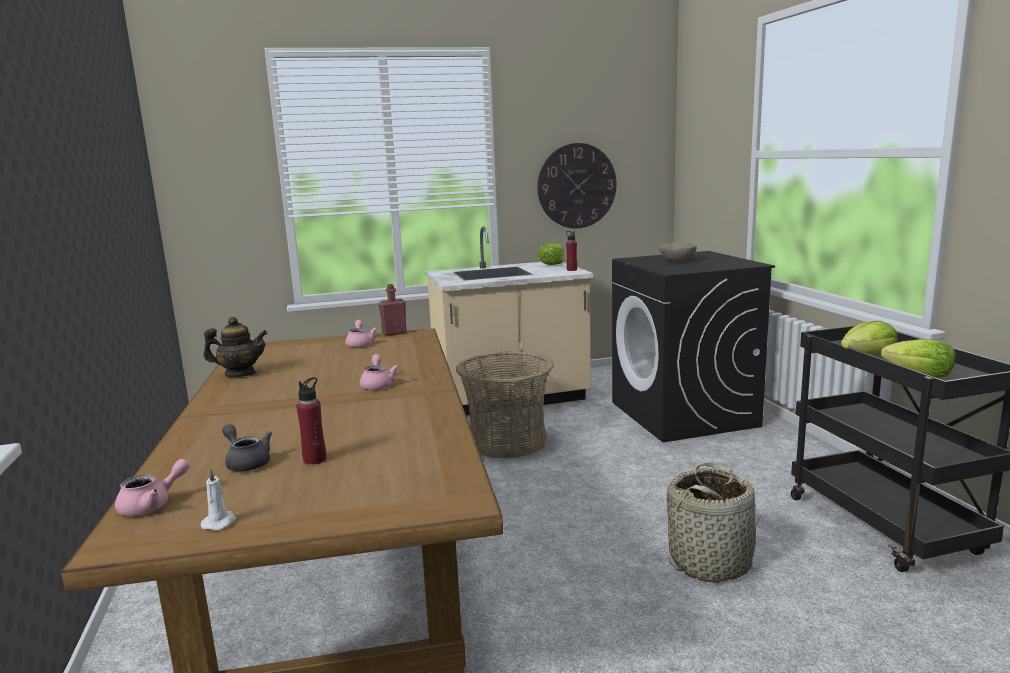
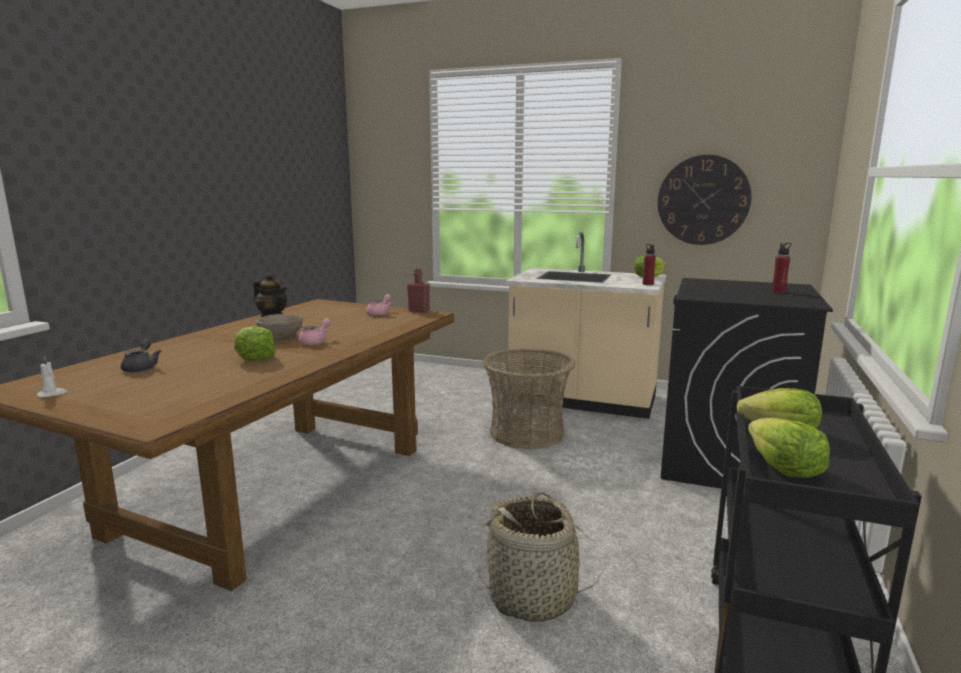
camera: 35 degrees right, 0 degrees up
pink teapot [115,459,190,516] -> none
red bottle [297,377,326,465] -> red bottle moved to [772,243,791,293]
beige bowl [659,243,697,262] -> beige bowl moved to [256,314,303,339]
none -> lettuce [234,326,276,361]

